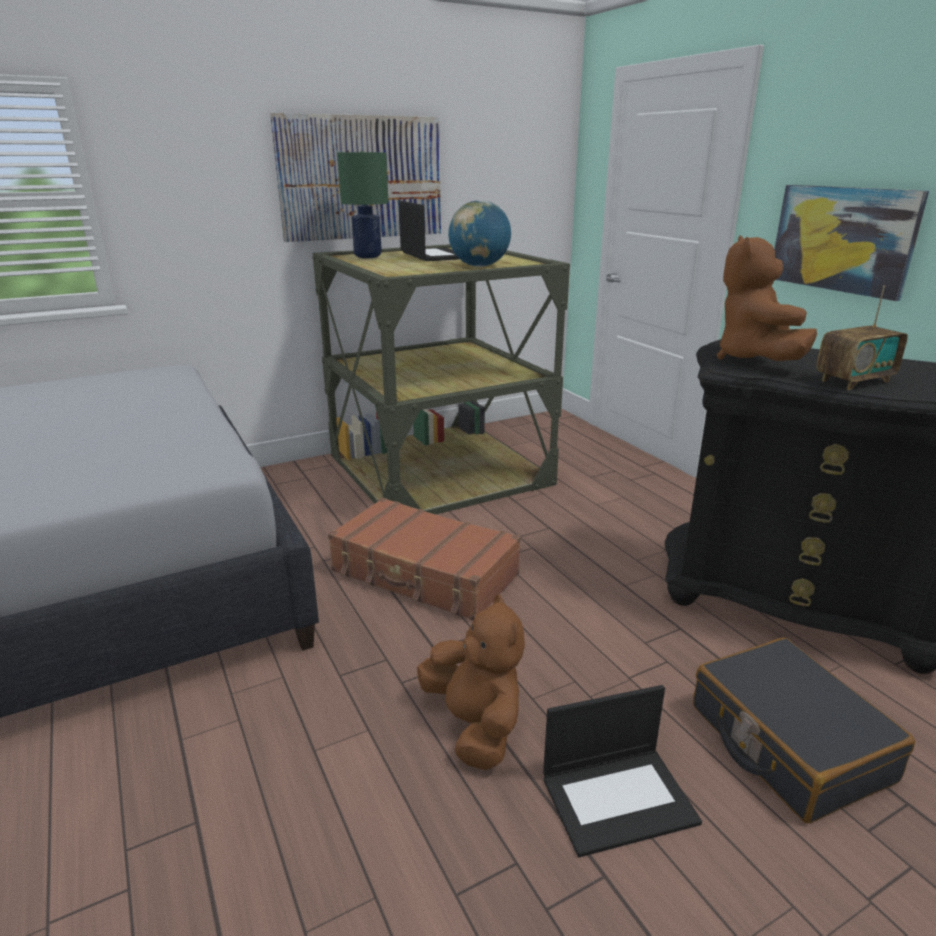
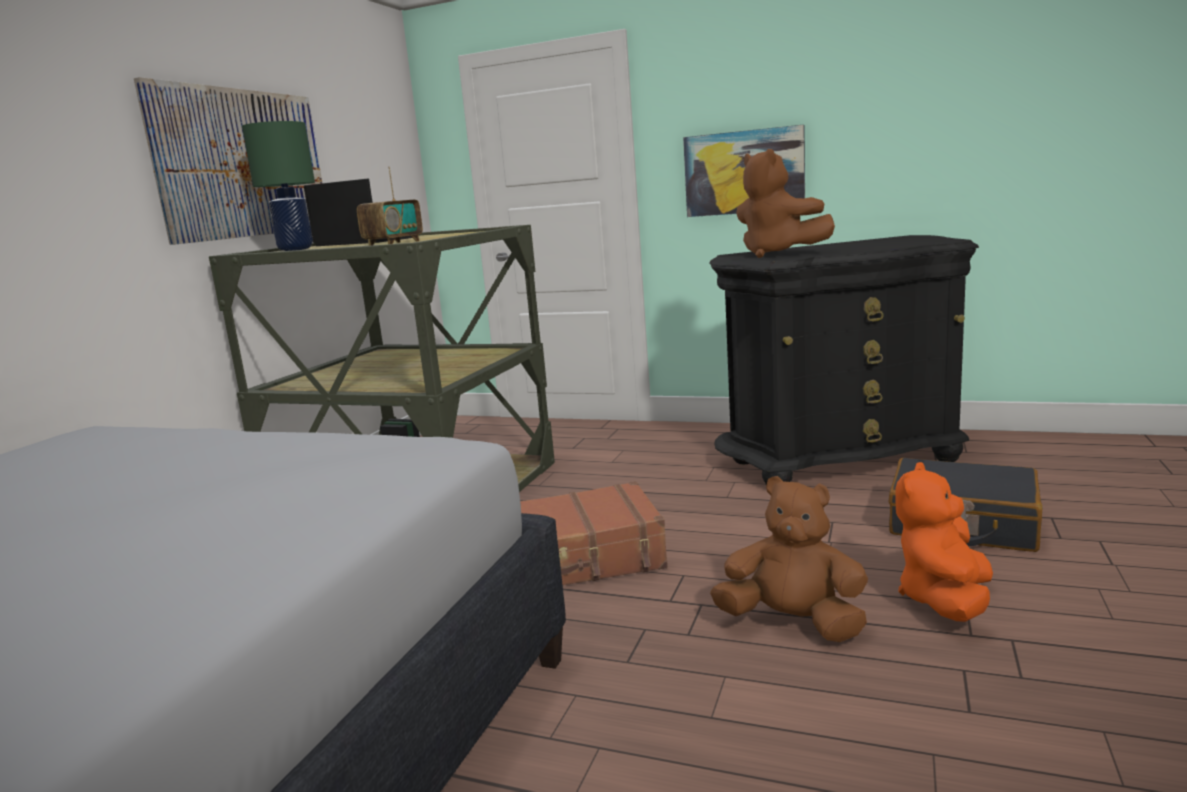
camera: 40 degrees left, 10 degrees down
globe [448,200,511,267] -> none
laptop [543,685,702,857] -> orange plush toy [895,462,993,622]
radio [817,285,908,390] -> radio moved to [357,167,423,246]

